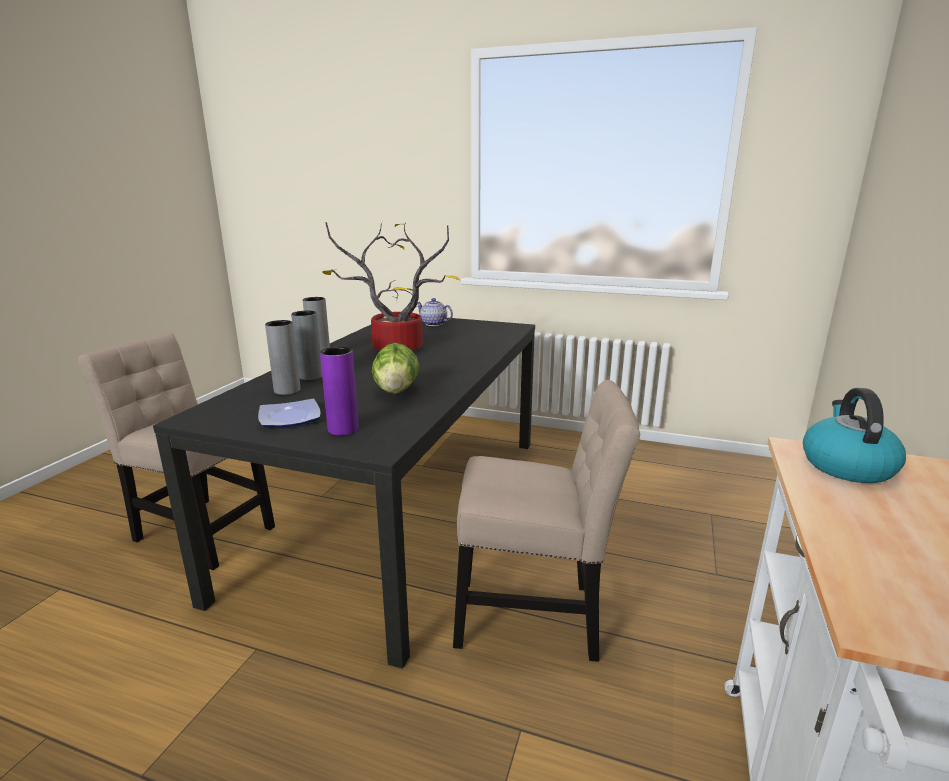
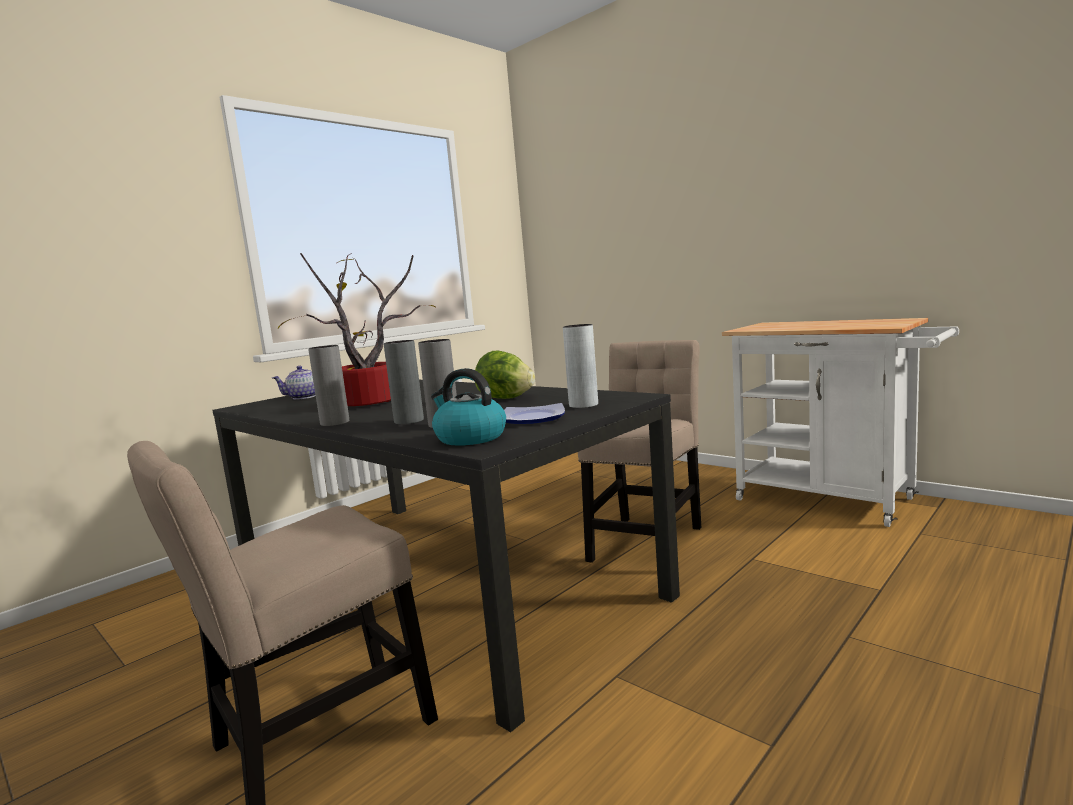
camera: 65 degrees left, 10 degrees down
purple vase [320,347,358,435] -> grey vase [563,324,598,408]
kettle [803,388,906,483] -> kettle moved to [431,368,506,446]

